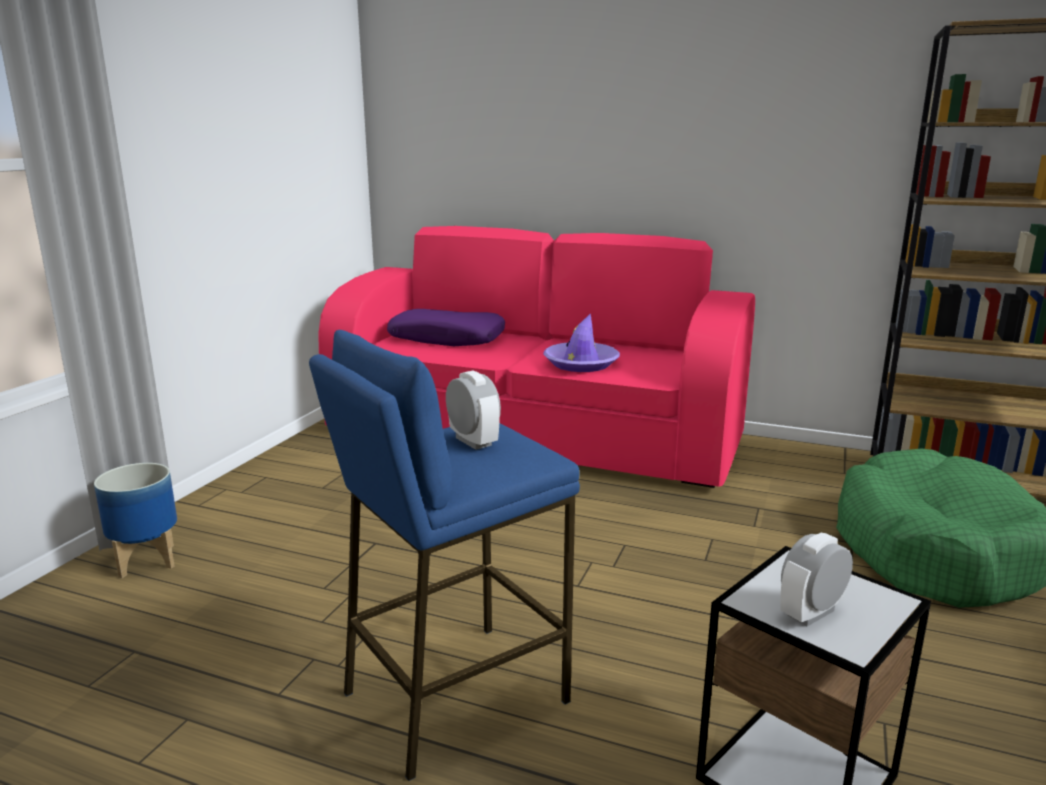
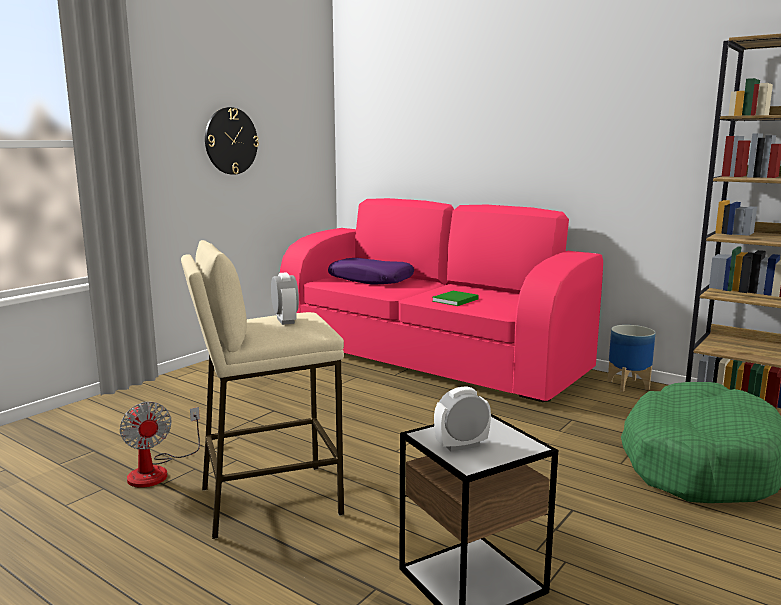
camera: 15 degrees right, 5 degrees down
planter [94,463,177,578] -> planter moved to [608,325,656,392]
blue stool [309,330,580,781] -> beige stool [181,240,344,539]
purple hat [543,313,620,372] -> green book [432,291,479,306]
none -> fan [120,402,200,488]
none -> wall clock [205,107,259,175]

